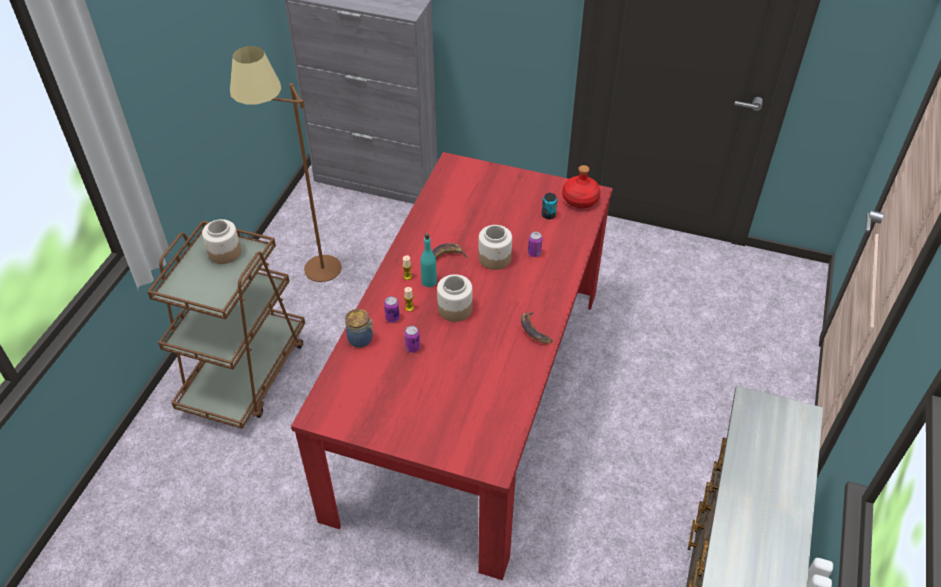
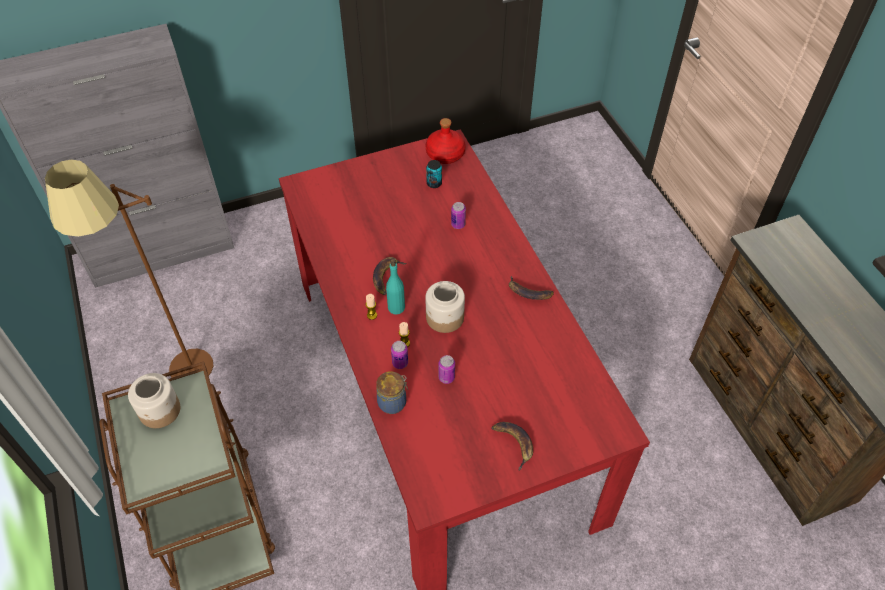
camera: 40 degrees left, 5 degrees up
jar [478,225,512,270] -> none
none -> banana [491,422,533,470]

